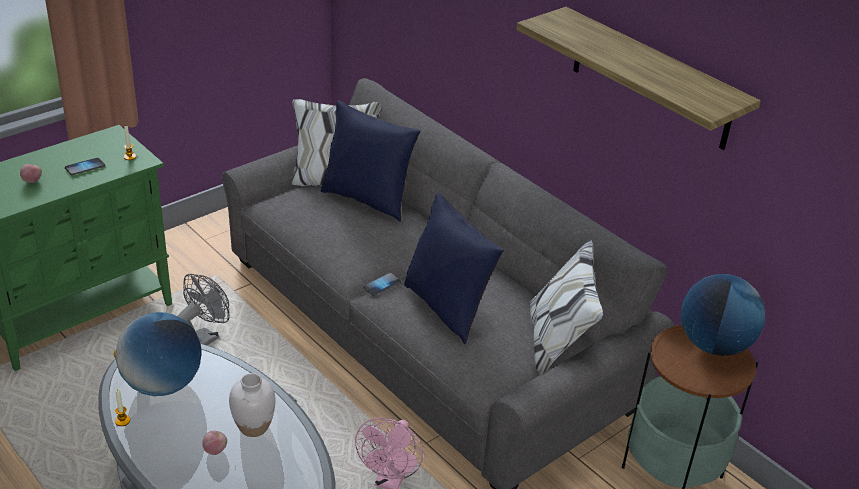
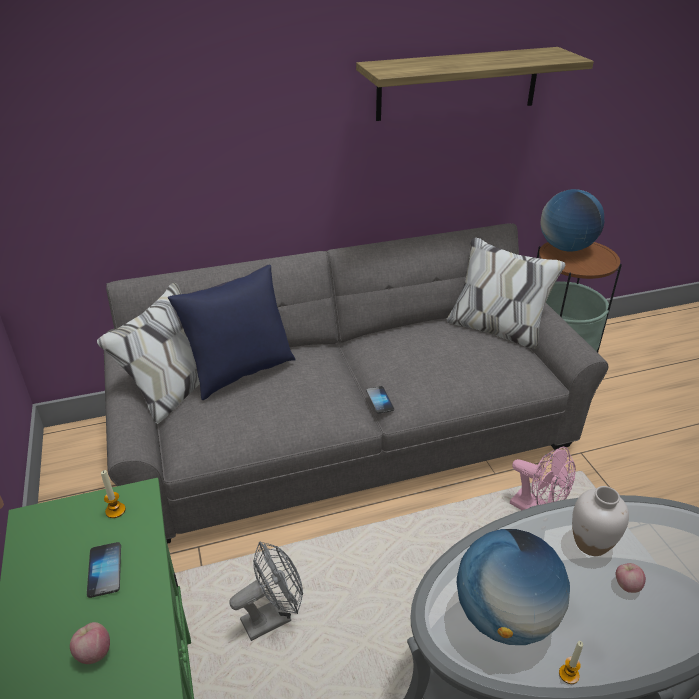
camera: 65 degrees left, 0 degrees up
grey fan [178,274,230,346] -> grey fan turned 90 degrees clockwise [229,541,303,641]
blue pillow [404,192,504,344] -> none

